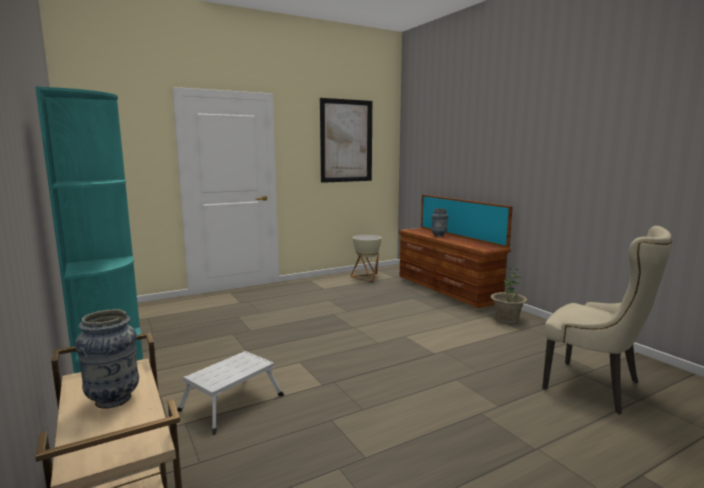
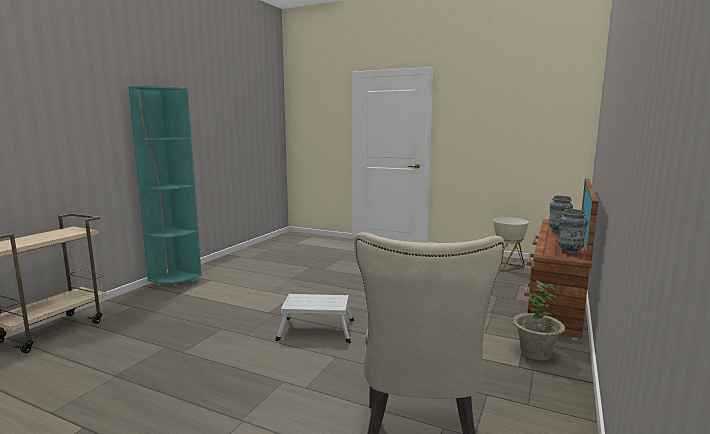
camera: 55 degrees right, 0 degrees up
vase [75,309,139,409] -> vase moved to [558,209,587,254]
white step ladder [177,351,284,435] -> white step ladder moved to [275,294,354,343]
picture [320,98,372,183] -> none

